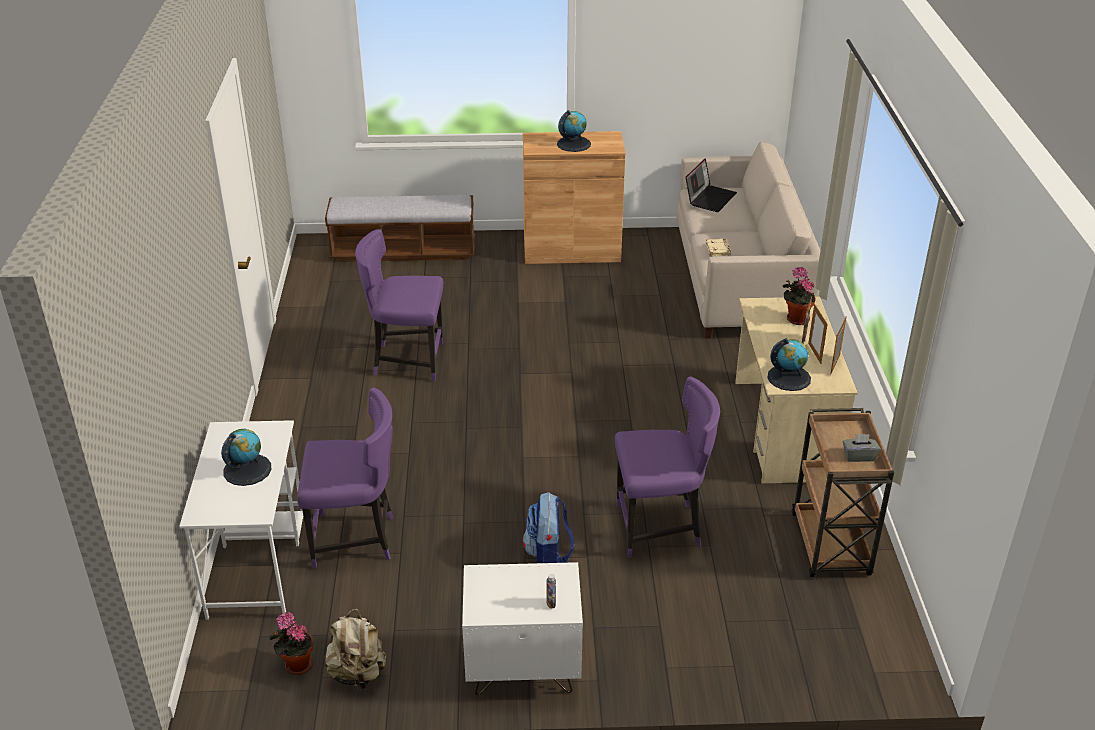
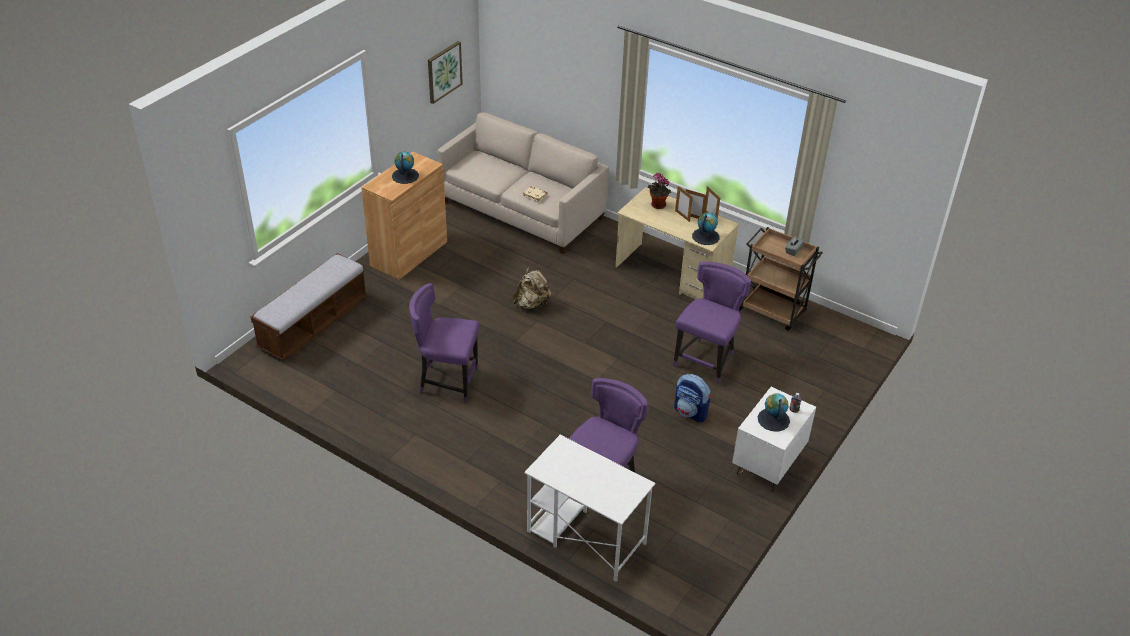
camera: 55 degrees left, 5 degrees up
globe [221,429,272,486] -> globe moved to [758,393,790,432]
potted plant [270,612,313,675] -> none
beige backpack [324,609,386,689] -> beige backpack moved to [513,267,551,310]
purple chair [355,229,443,382] -> purple chair turned 60 degrees clockwise [409,283,479,403]
laptop [685,158,737,212] -> none
none -> picture [428,41,463,104]

